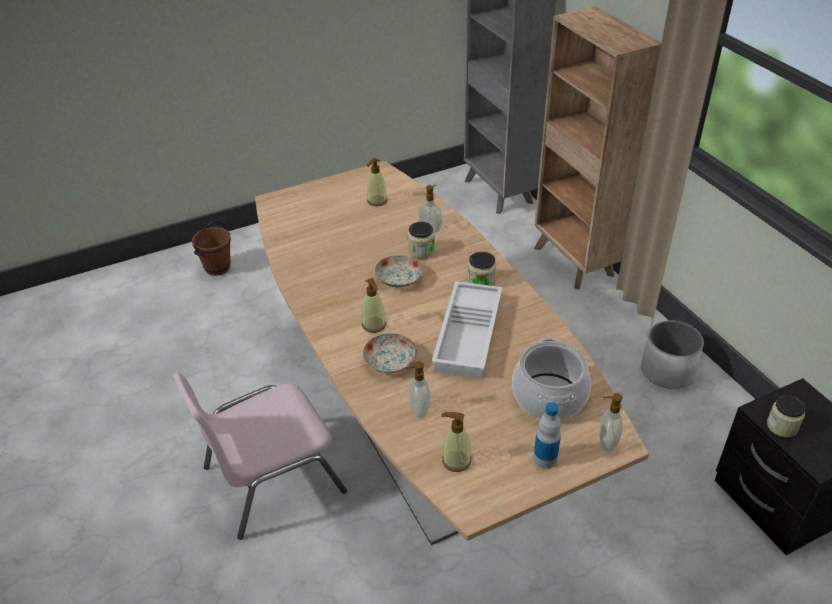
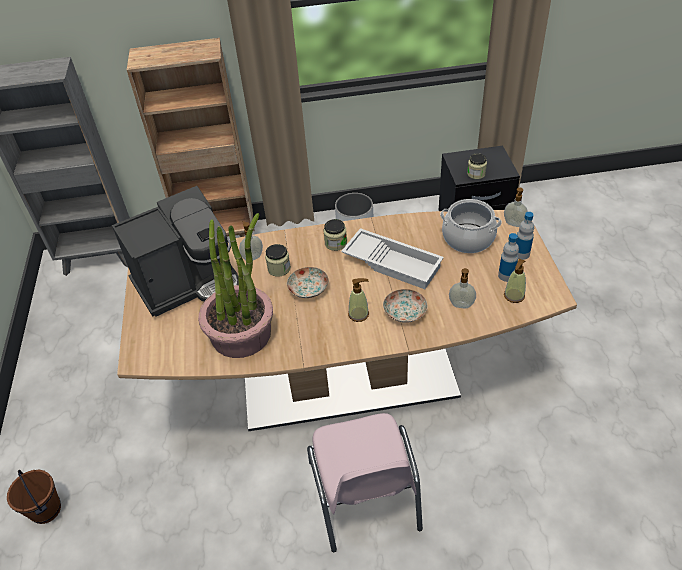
camera: 70 degrees left, 5 degrees up
soap dispenser [366,158,387,206] -> coffee machine [112,186,239,317]
none -> potted plant [198,213,273,358]
none -> bottle [498,233,519,282]

